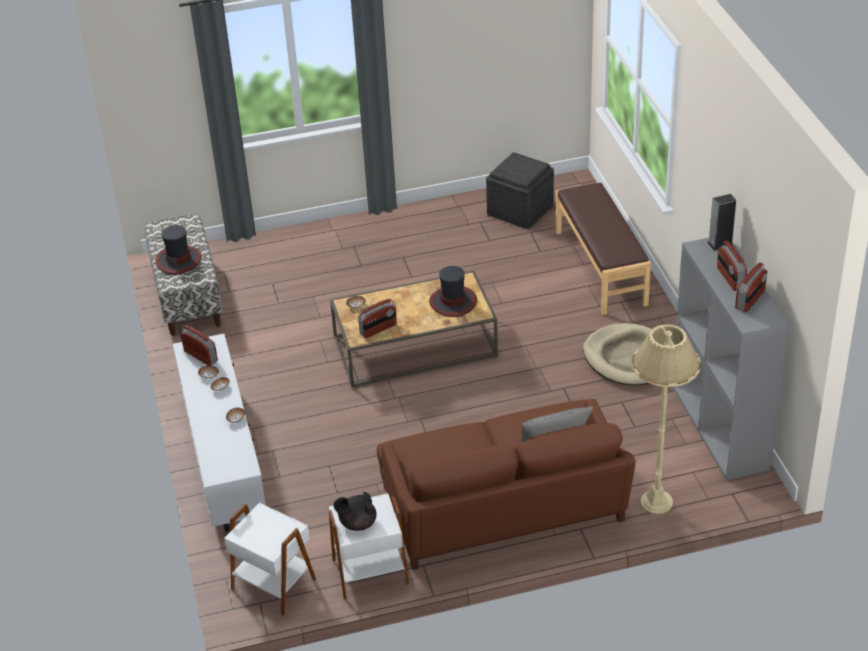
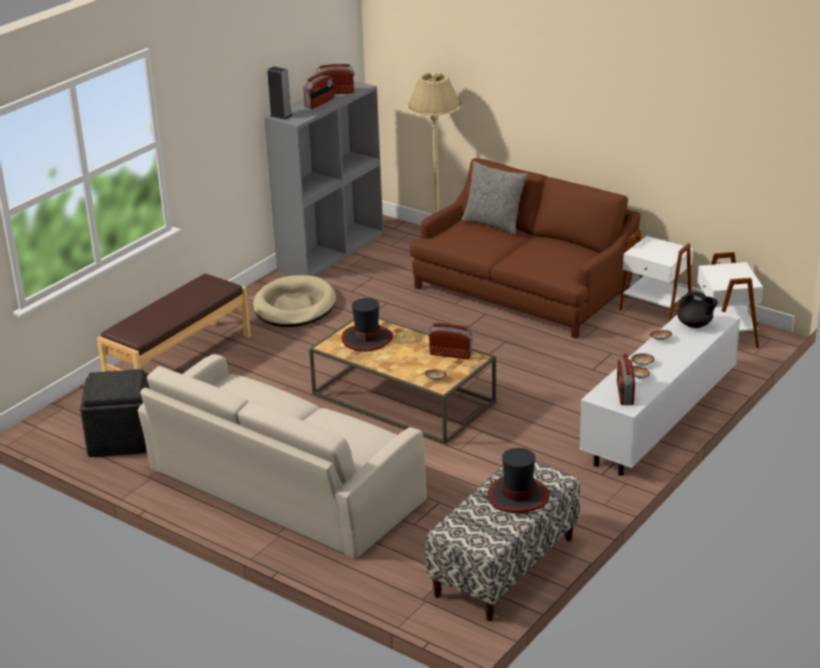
camera: 130 degrees left, 10 degrees down
black teapot [333,492,377,531] -> black teapot moved to [677,291,718,328]
none -> beige sofa [138,354,427,559]

